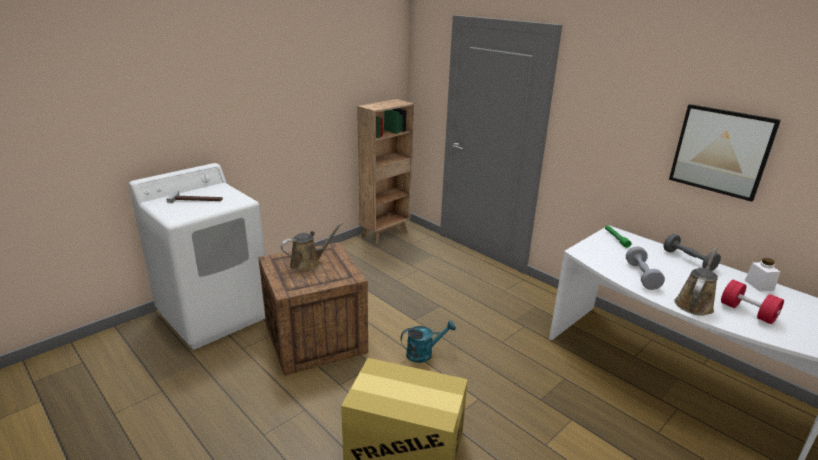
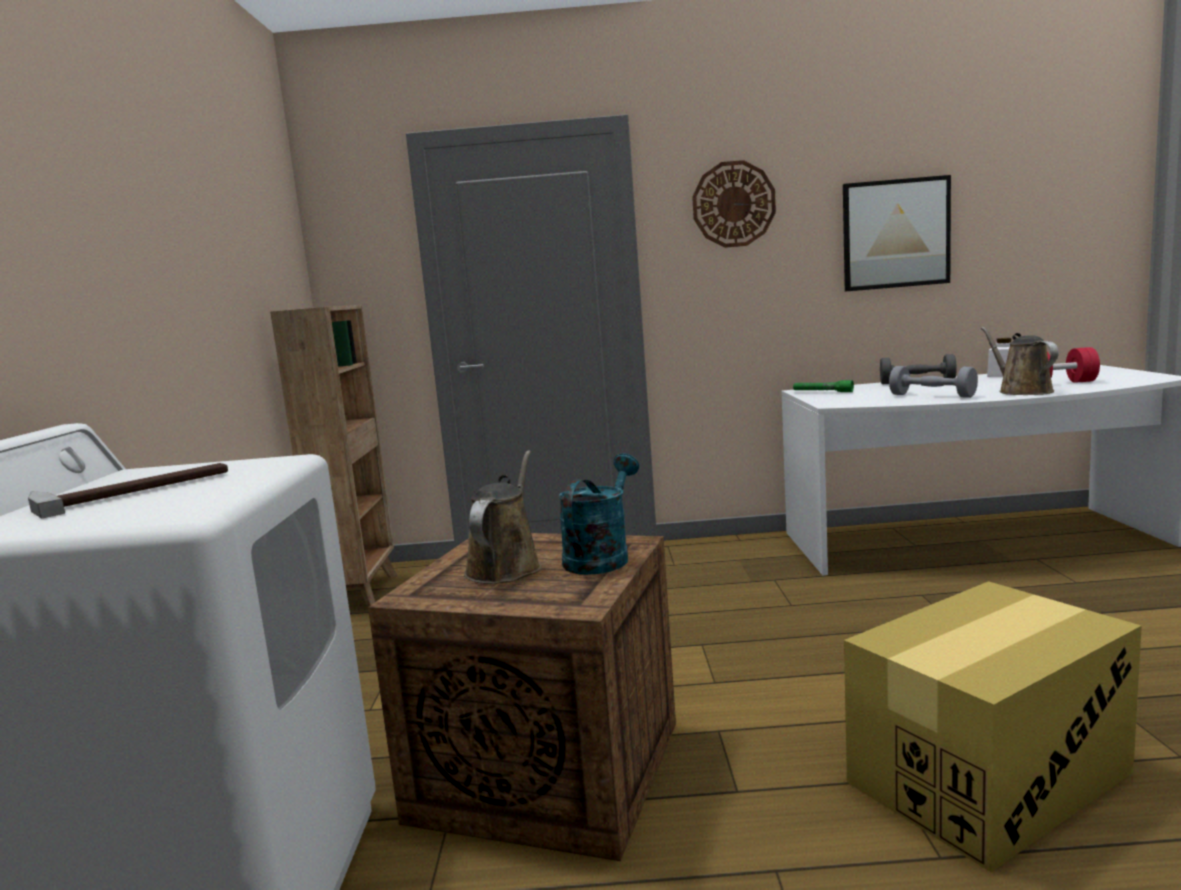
camera: 45 degrees left, 15 degrees down
turquoise watering can [401,320,456,363] -> turquoise watering can moved to [558,453,639,575]
none -> wall clock [692,160,776,248]

